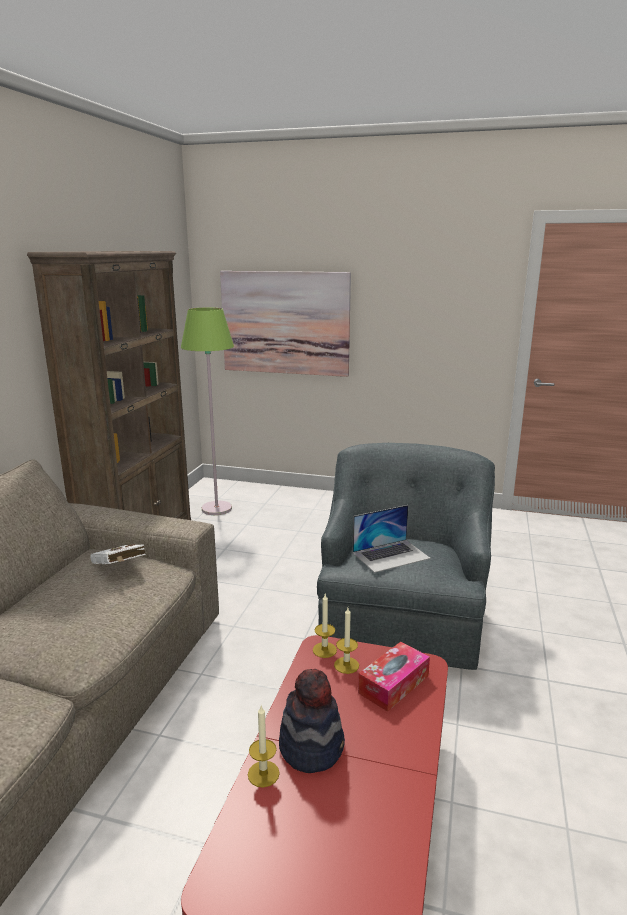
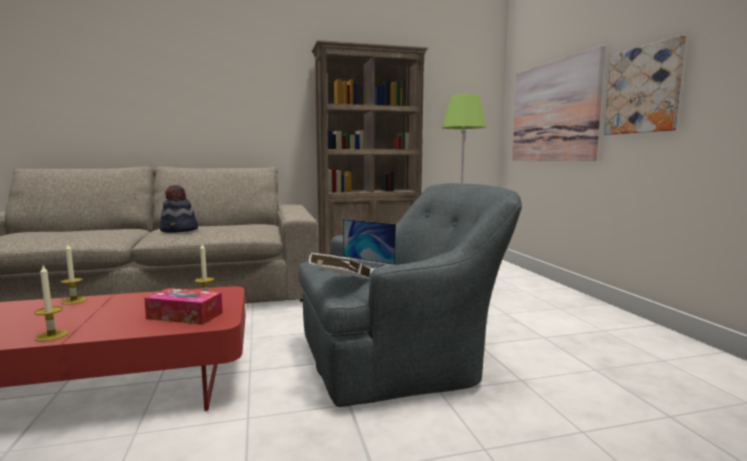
camera: 60 degrees right, 10 degrees down
white book [90,544,146,564] -> white book moved to [309,253,371,279]
hat [279,669,345,773] -> hat moved to [160,185,198,233]
candle [313,594,337,658] -> candle moved to [34,266,68,342]
none -> picture [604,35,686,135]

